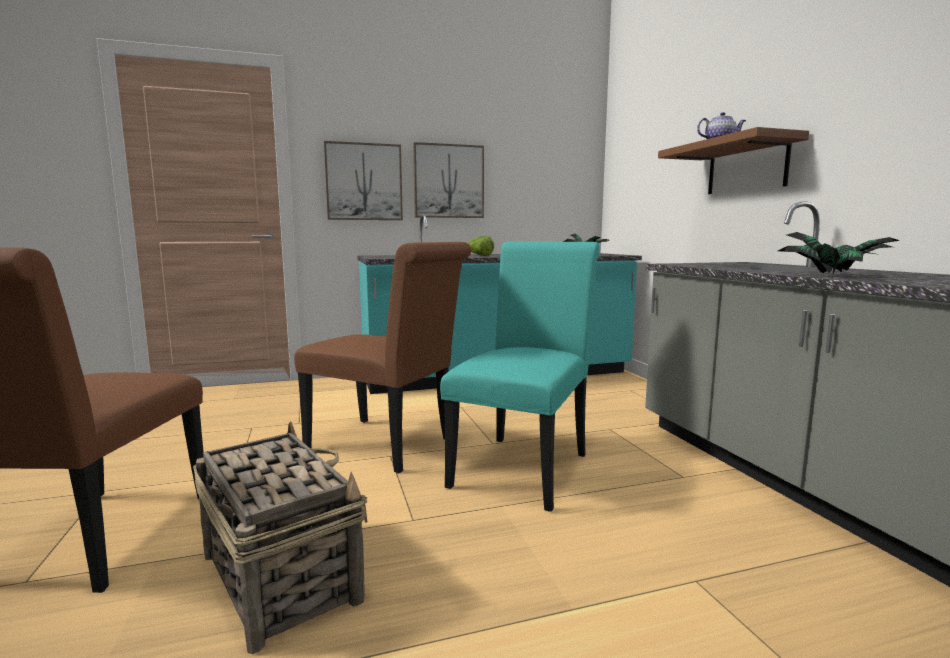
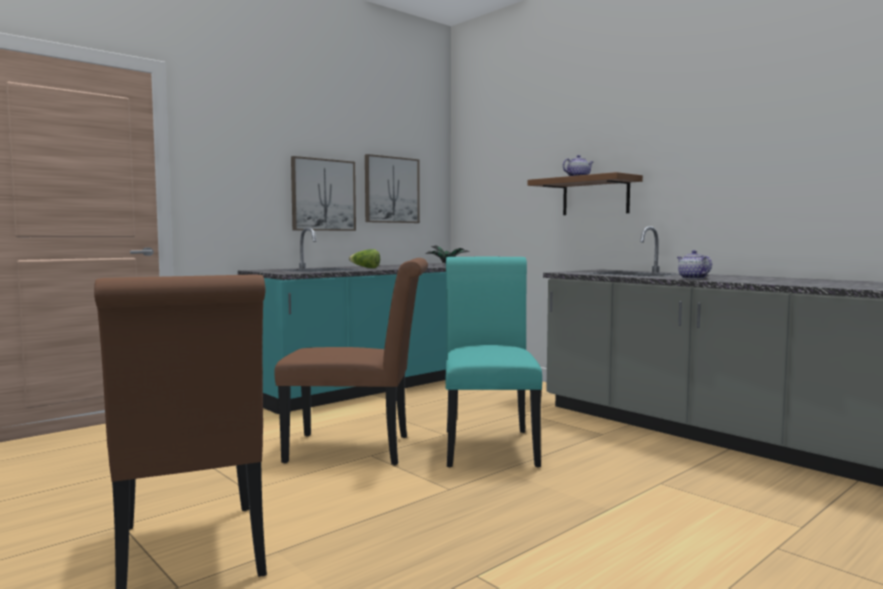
camera: 25 degrees left, 5 degrees down
basket [193,421,367,654] -> none
picture [324,141,403,220] -> picture moved to [365,154,420,223]
potted plant [778,232,900,276] -> teapot [677,250,712,279]

